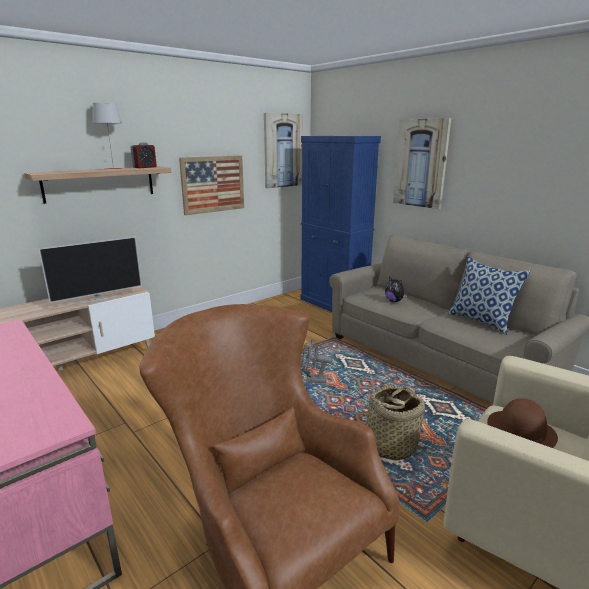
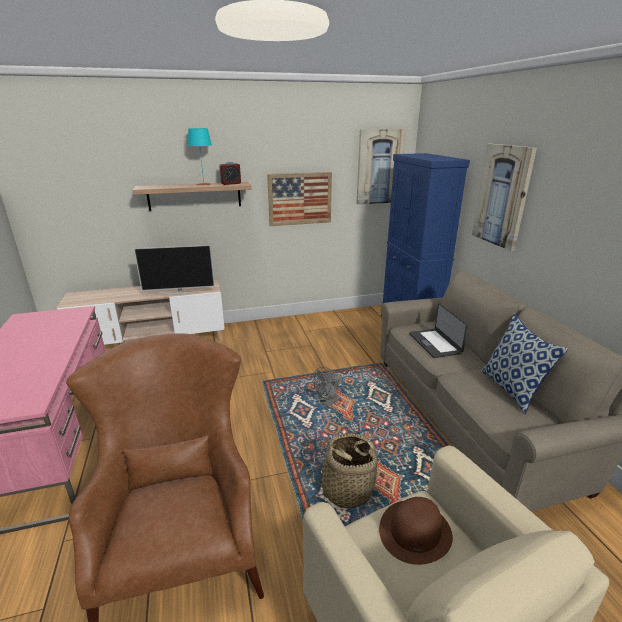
camera: 25 degrees right, 5 degrees up
grey table lamp [93,103,123,170] -> turquoise table lamp [188,128,211,185]
grey fan [301,339,332,383] -> grey fan turned 75 degrees counterclockwise [313,367,341,407]
plush toy [385,276,407,302] -> laptop [409,303,468,358]

